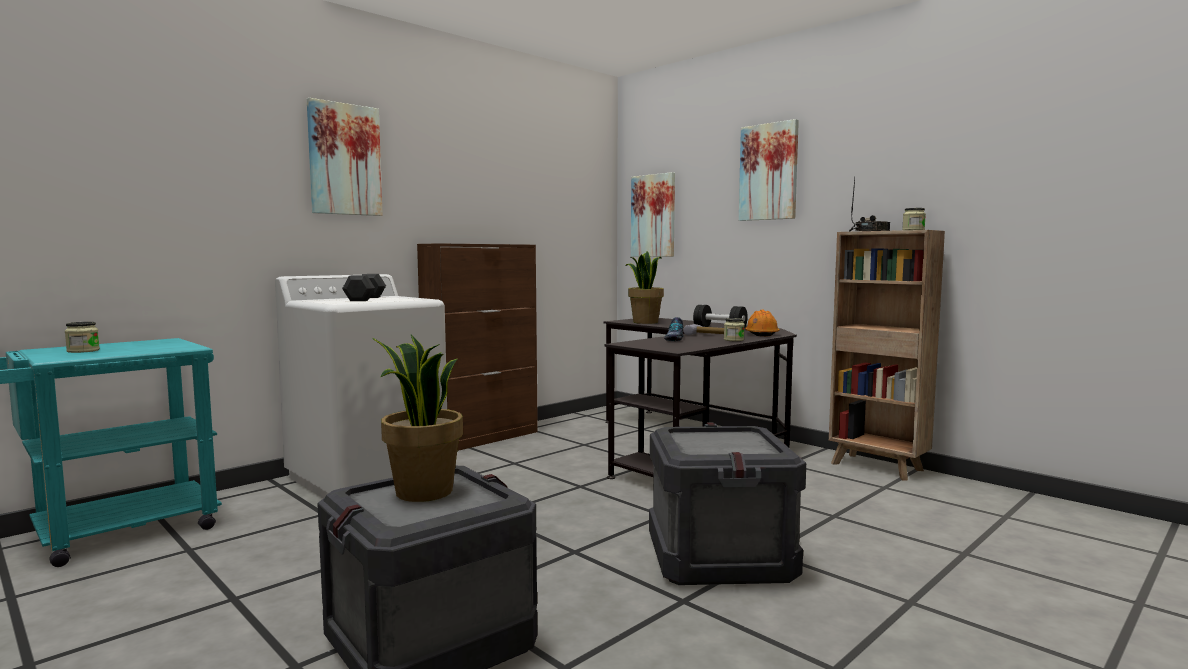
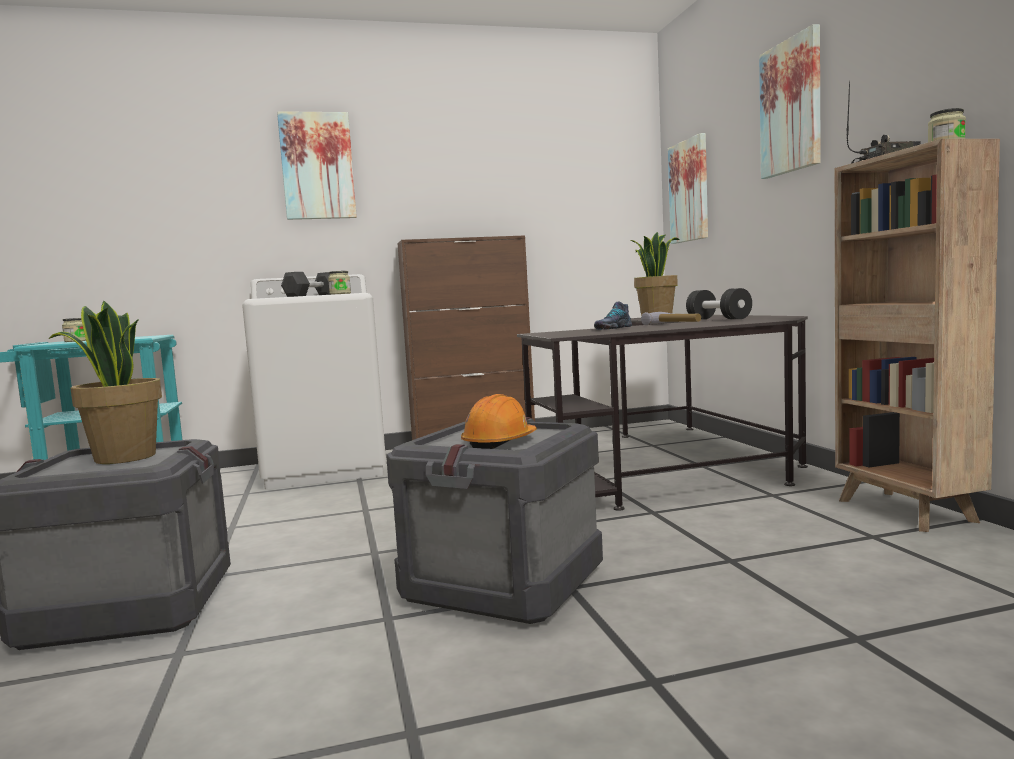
camera: 30 degrees right, 0 degrees up
jar [724,318,745,341] -> jar moved to [328,271,351,295]
orange hard hat [745,310,780,337] -> orange hard hat moved to [461,394,537,449]

